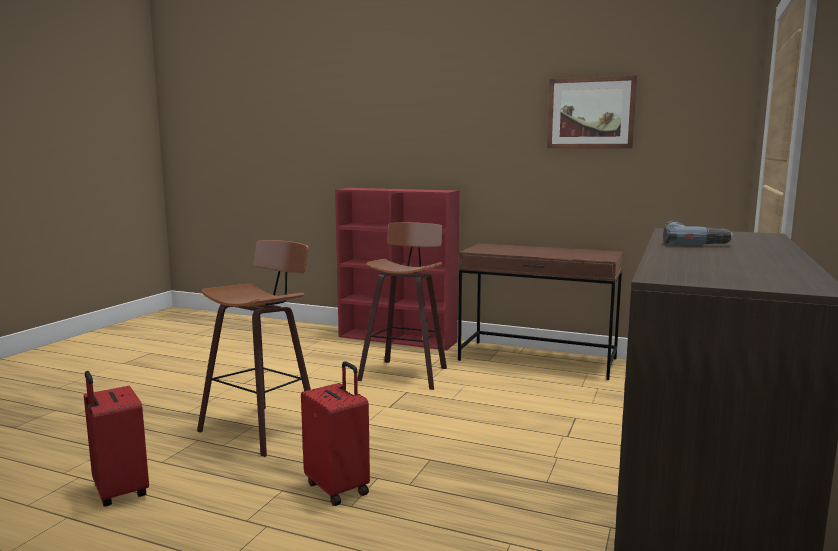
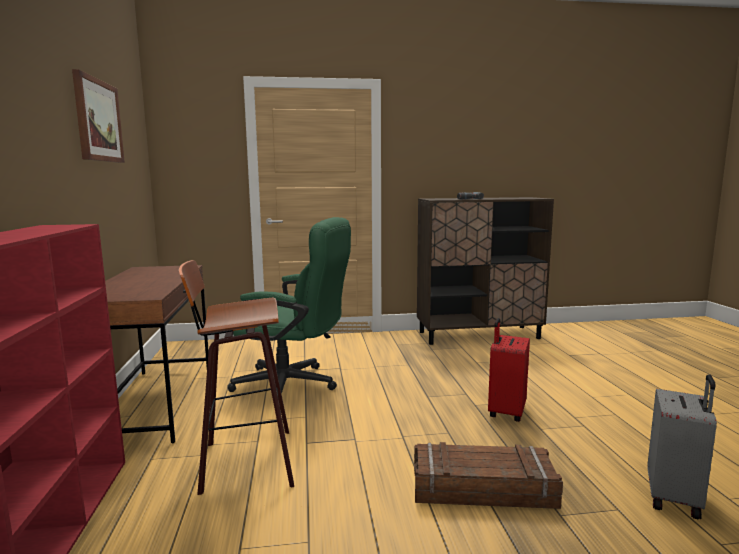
camera: 120 degrees left, 0 degrees up
red suitcase [84,371,149,507] -> grey suitcase [647,374,717,520]
stool [197,240,311,457] -> crate [414,442,563,509]
none -> green office chair [227,217,351,394]

